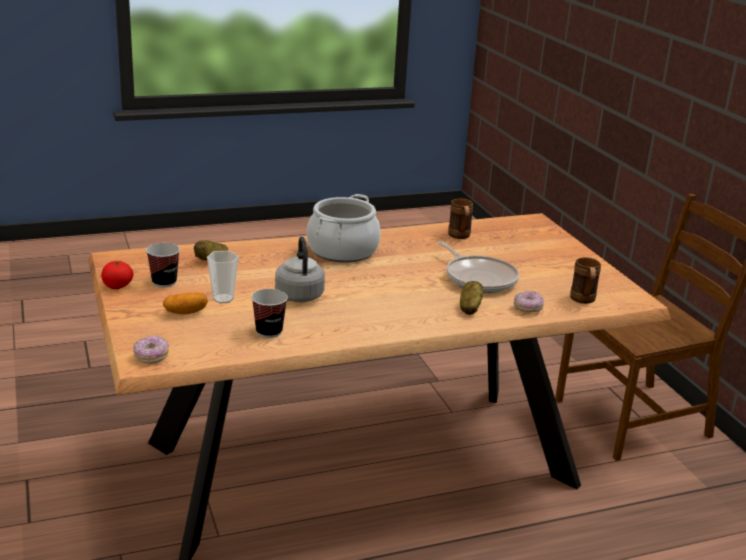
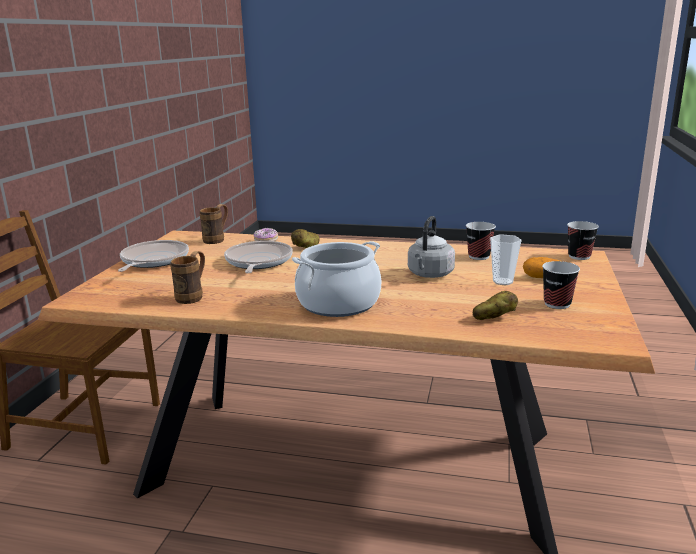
camera: 145 degrees left, 5 degrees down
tomato [101,261,133,289] -> none
donut [133,336,169,364] -> cup [567,221,599,260]
none -> frying pan [118,240,189,272]

